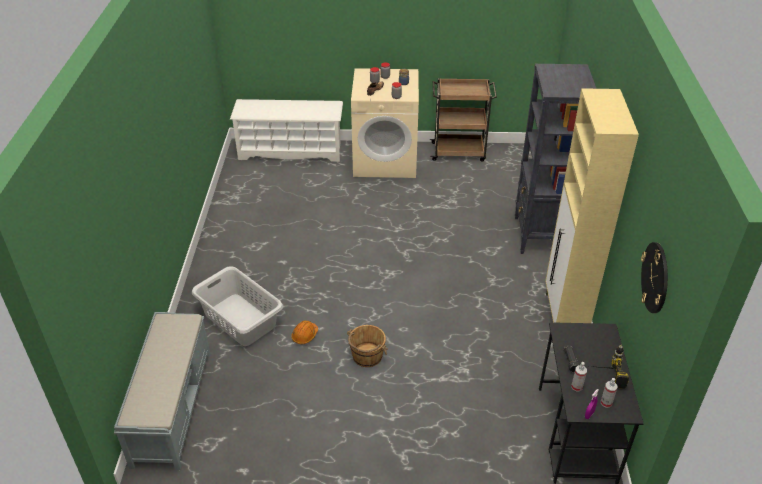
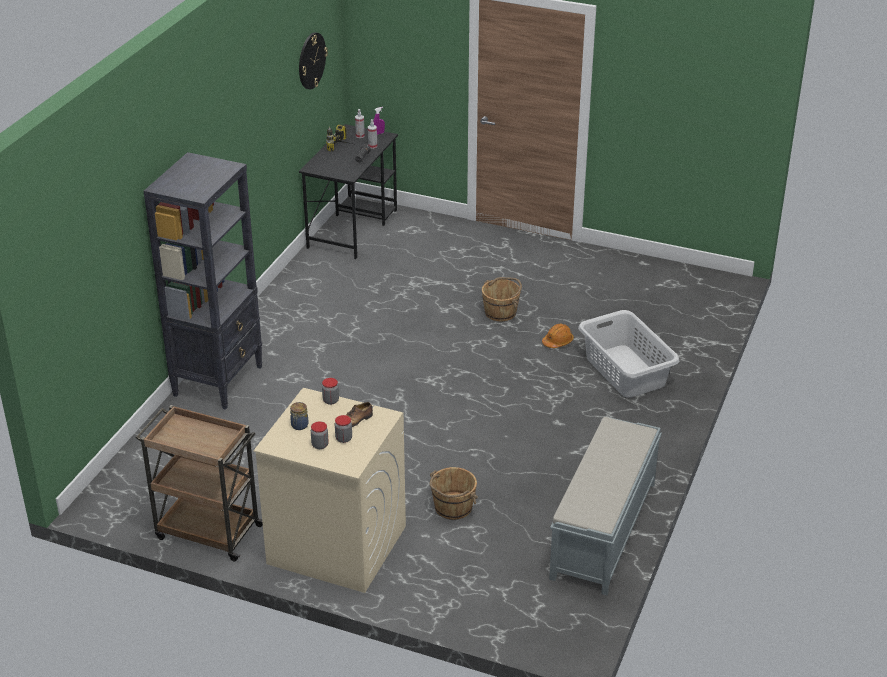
camera: 160 degrees left, 5 degrees down
grey bench [114,312,211,470] -> grey bench moved to [549,417,662,595]
white shoe rack [230,99,343,162] -> none
beige cabinet [545,88,639,323] -> none
none -> brown bucket [430,467,478,520]

